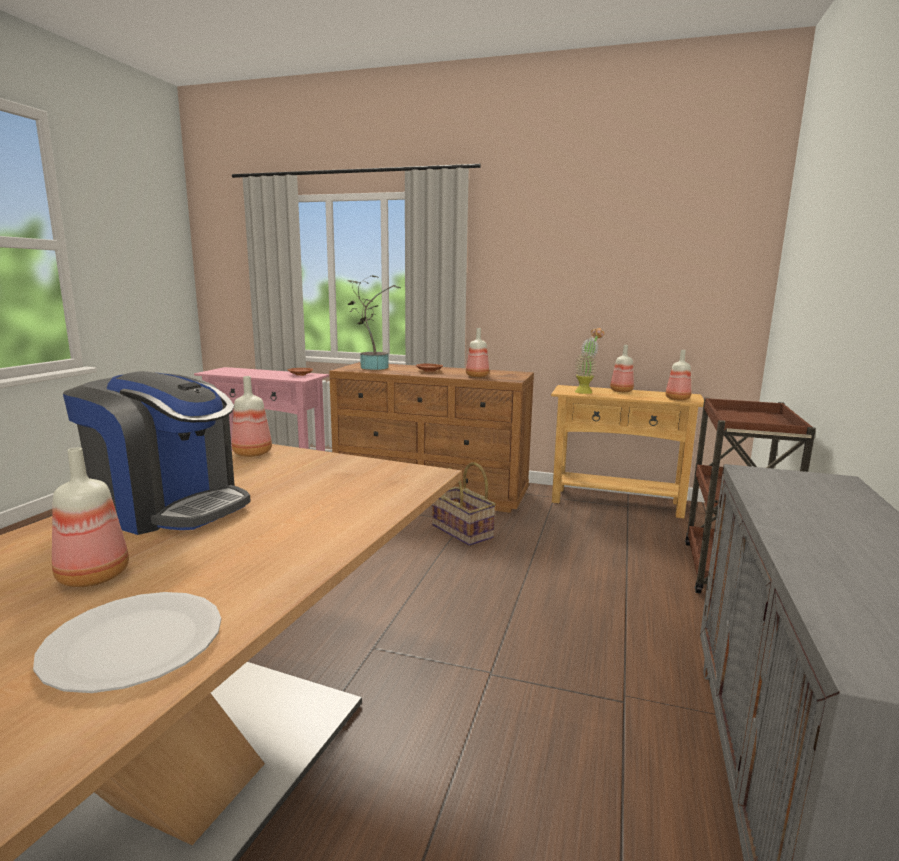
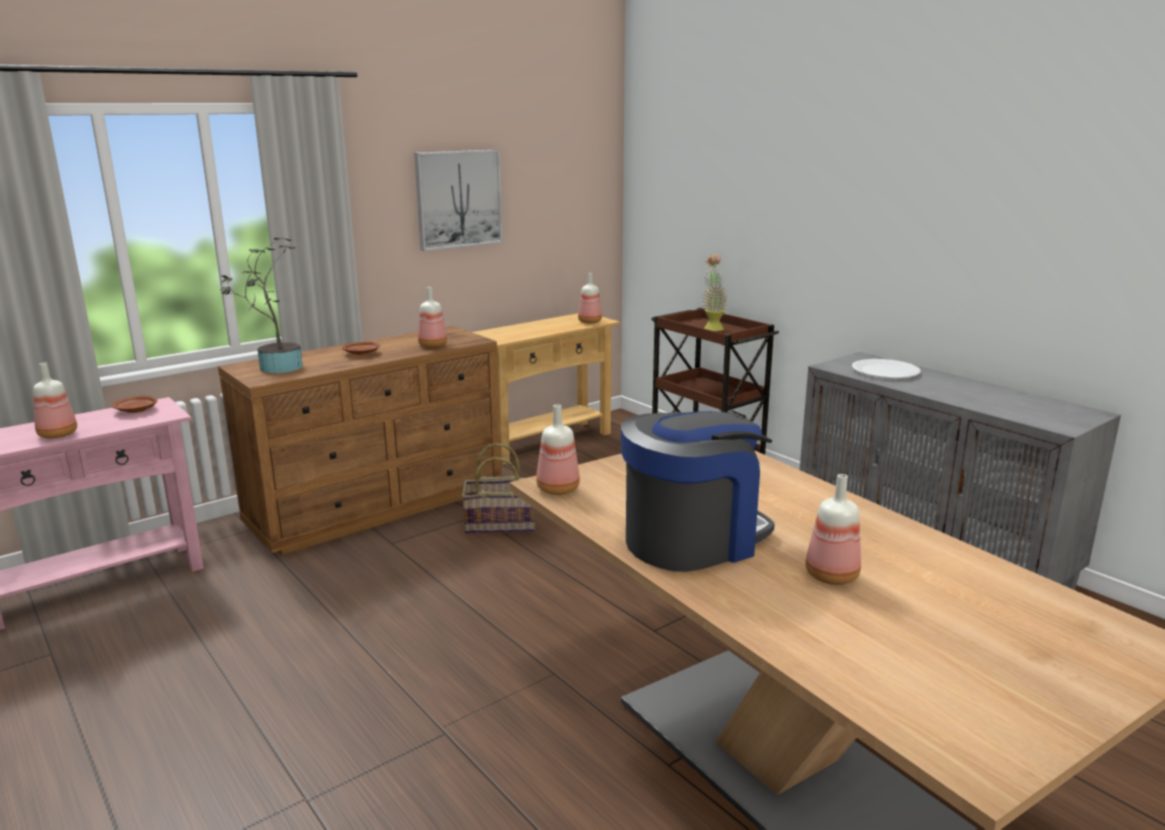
camera: 55 degrees left, 5 degrees up
white plate [33,592,221,693] -> white plate moved to [852,359,921,378]
potted plant [574,328,605,394] -> potted plant moved to [702,254,728,331]
bottle [610,345,634,392] -> bottle moved to [33,363,77,439]
none -> picture [414,150,503,251]

